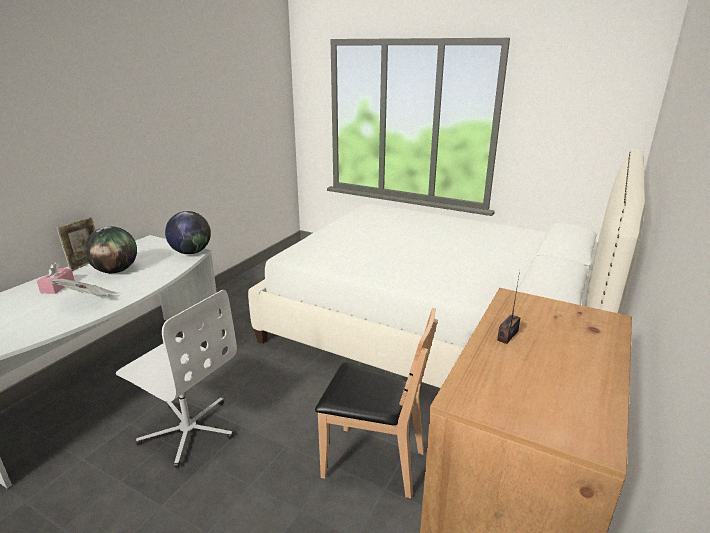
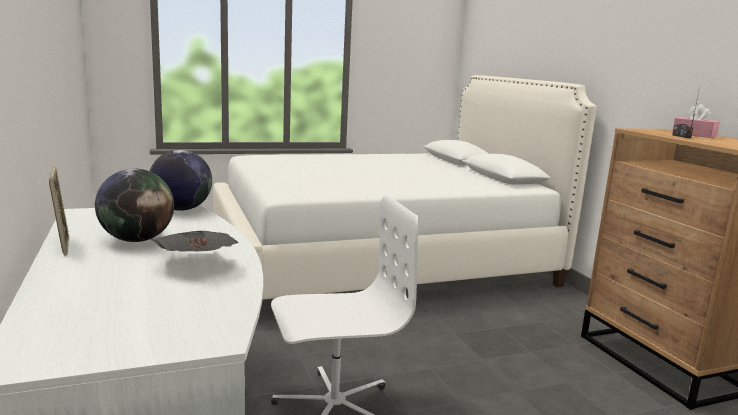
camera: 50 degrees left, 10 degrees down
pink tissue box [37,263,74,294] -> pink tissue box moved to [672,104,720,138]
brown chair [315,308,438,499] -> none

